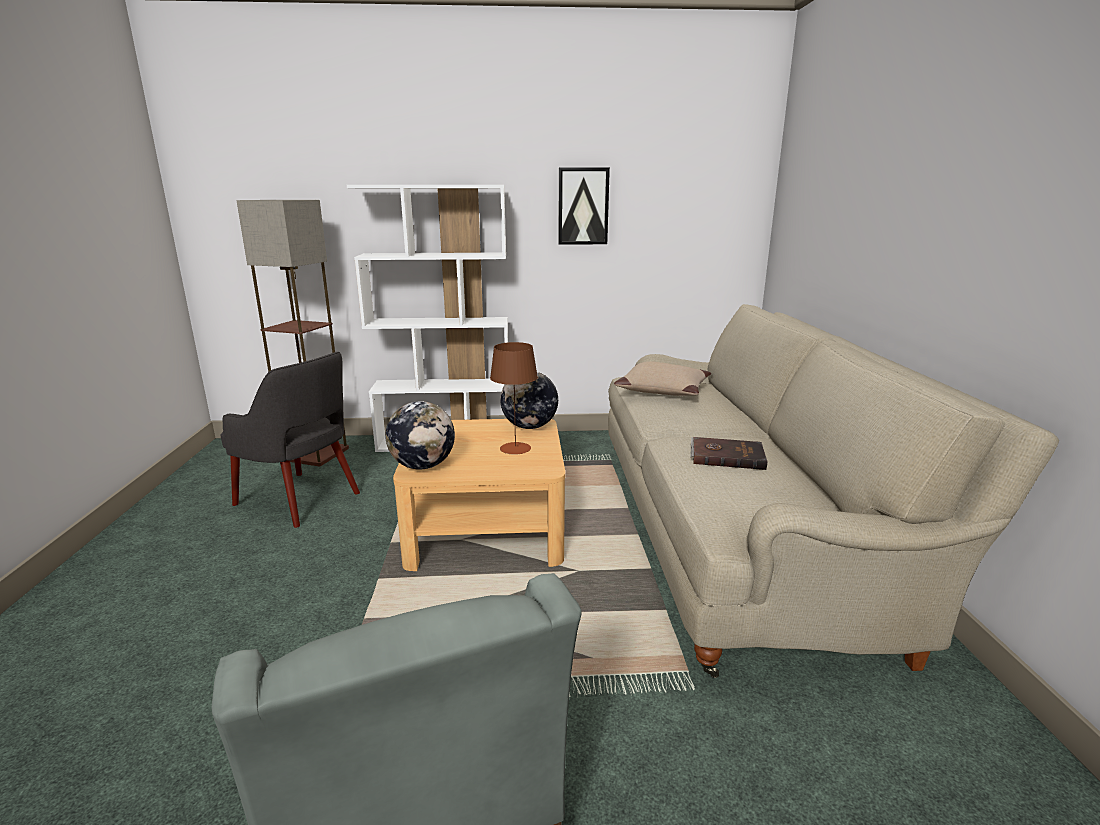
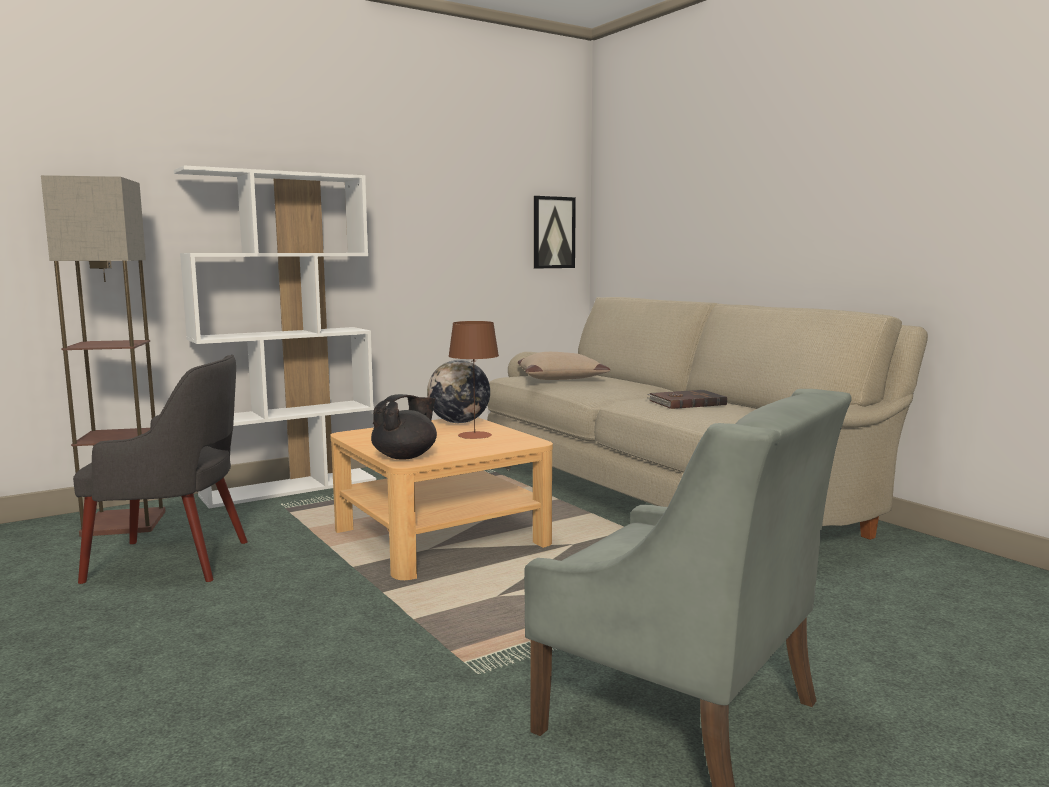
camera: 30 degrees left, 10 degrees down
globe [385,401,455,470] -> black teapot [371,394,437,460]
picture [558,167,610,245] -> picture moved to [534,196,576,268]

